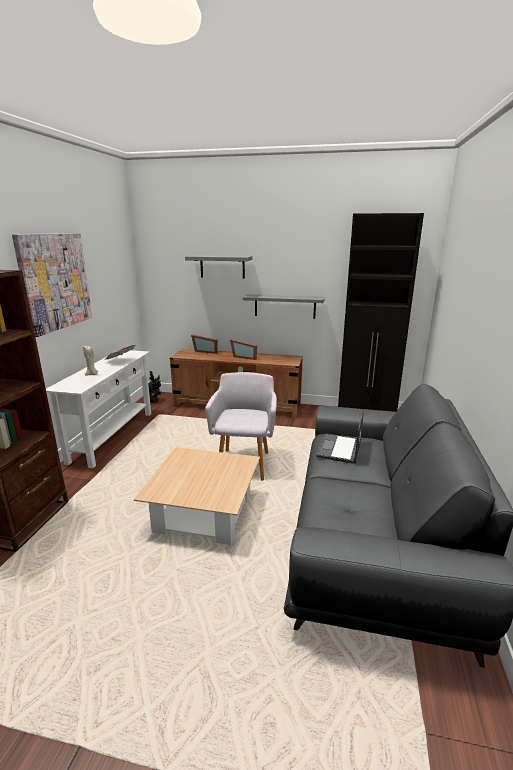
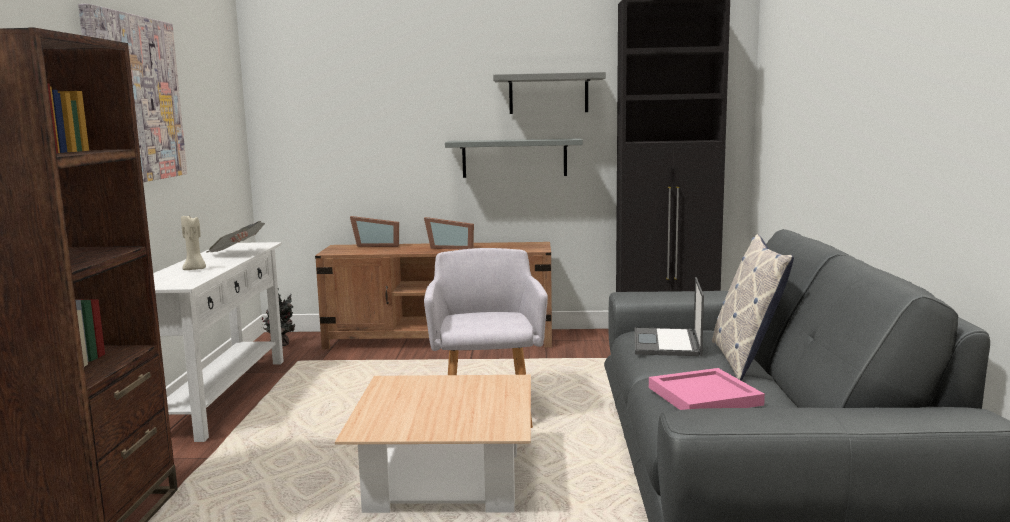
camera: 10 degrees left, 10 degrees down
grey shelf [185,255,253,279] -> grey shelf moved to [493,72,606,114]
none -> pink tray [649,368,765,410]
none -> pillow [712,234,794,380]

